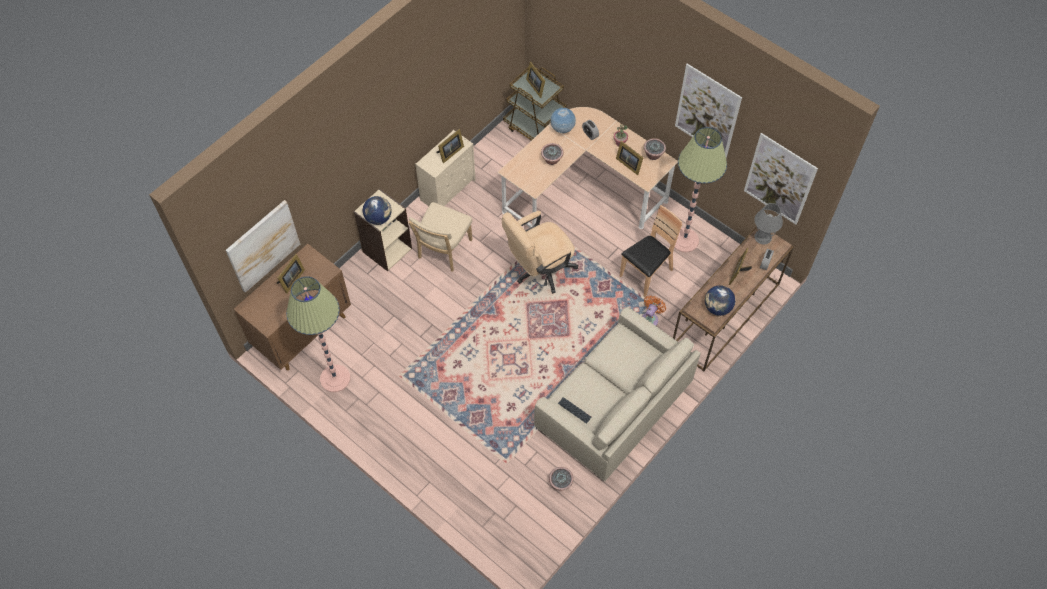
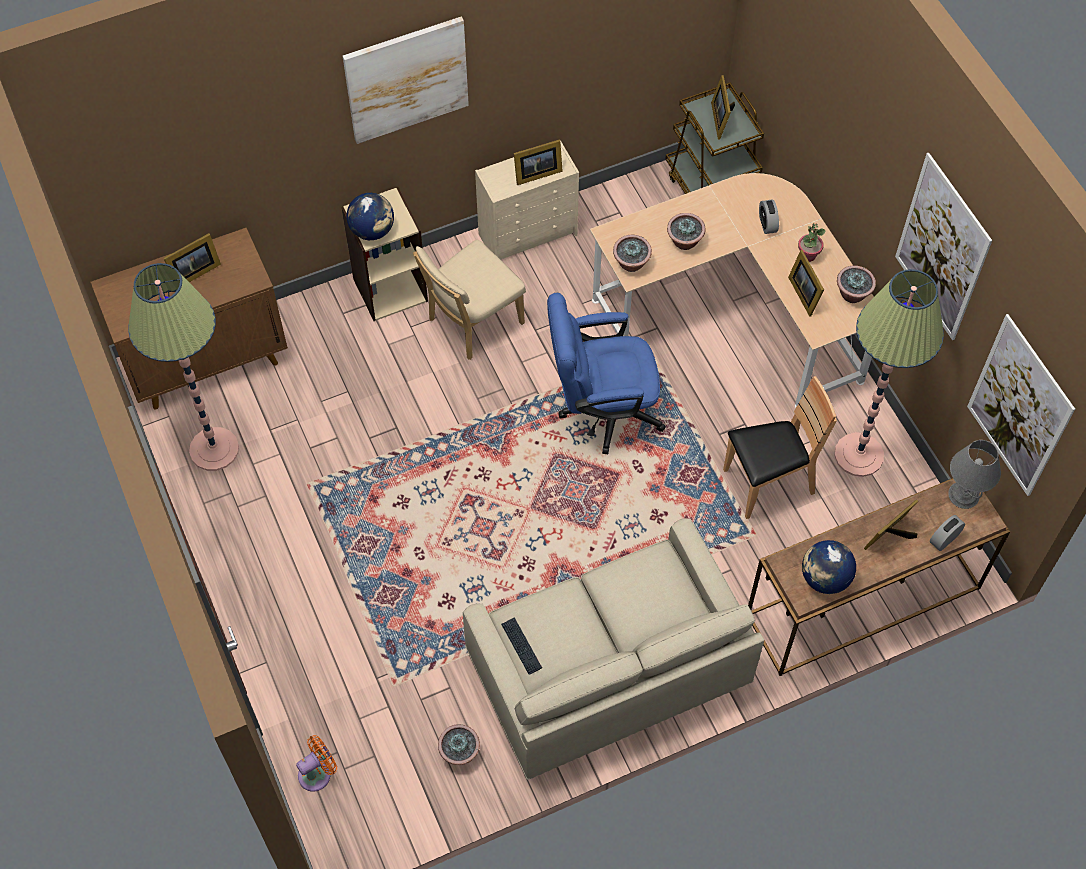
camera: 25 degrees right, 0 degrees up
picture [226,200,300,293] -> picture moved to [343,16,469,144]
beige office chair [502,211,578,294] -> blue office chair [547,293,666,454]
globe [550,108,576,133] -> none
orange fan [642,296,666,326] -> orange fan moved to [296,735,337,792]
none -> potted plant [613,235,652,272]

